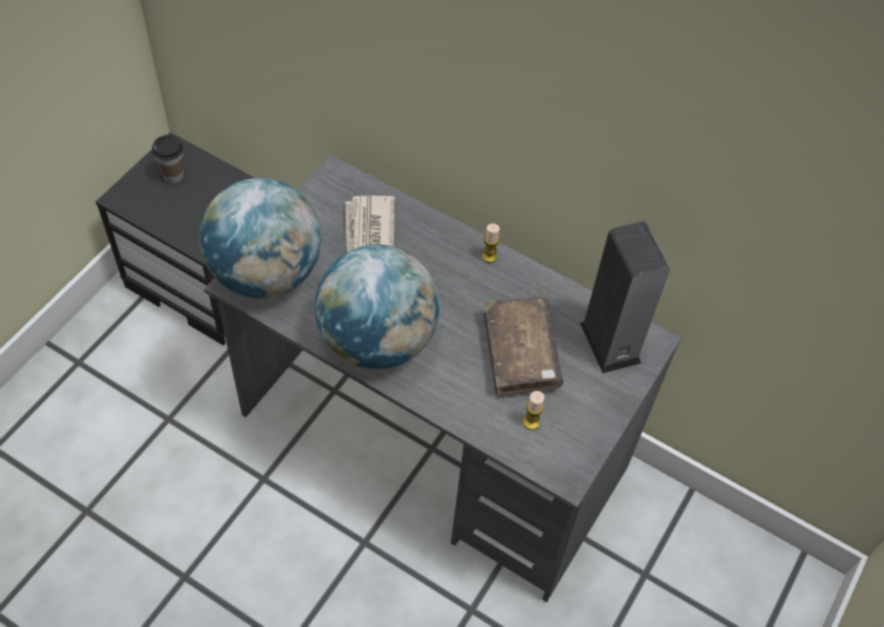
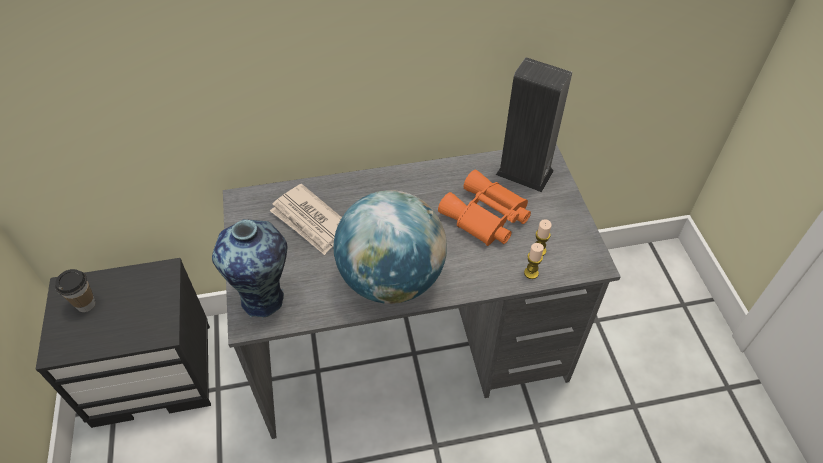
camera: 40 degrees left, 5 degrees down
globe [199,178,321,298] -> vase [212,219,287,319]
candle [482,223,500,263] -> candle moved to [524,243,544,279]
brown book [483,297,563,398] -> orange binoculars [438,170,531,246]

